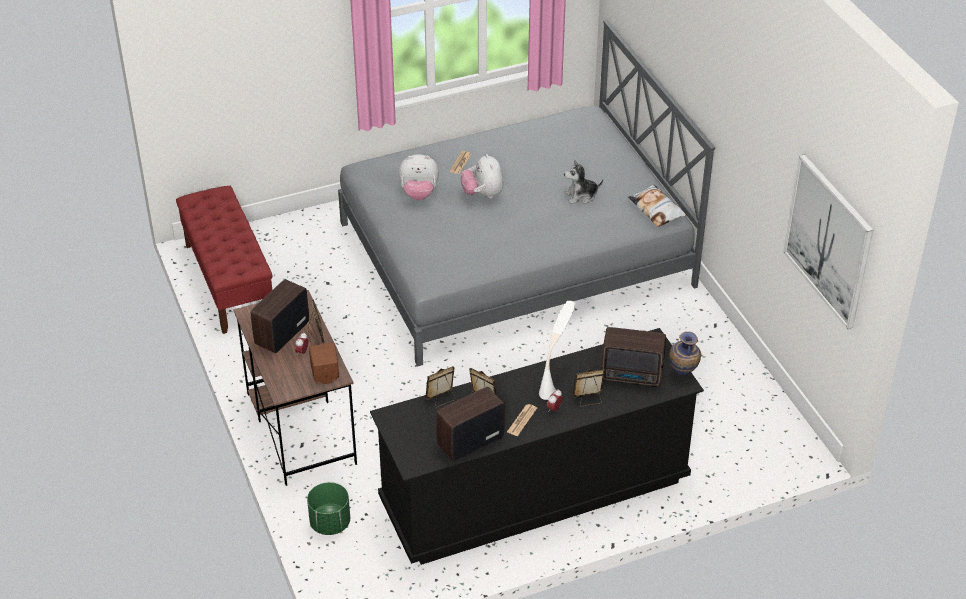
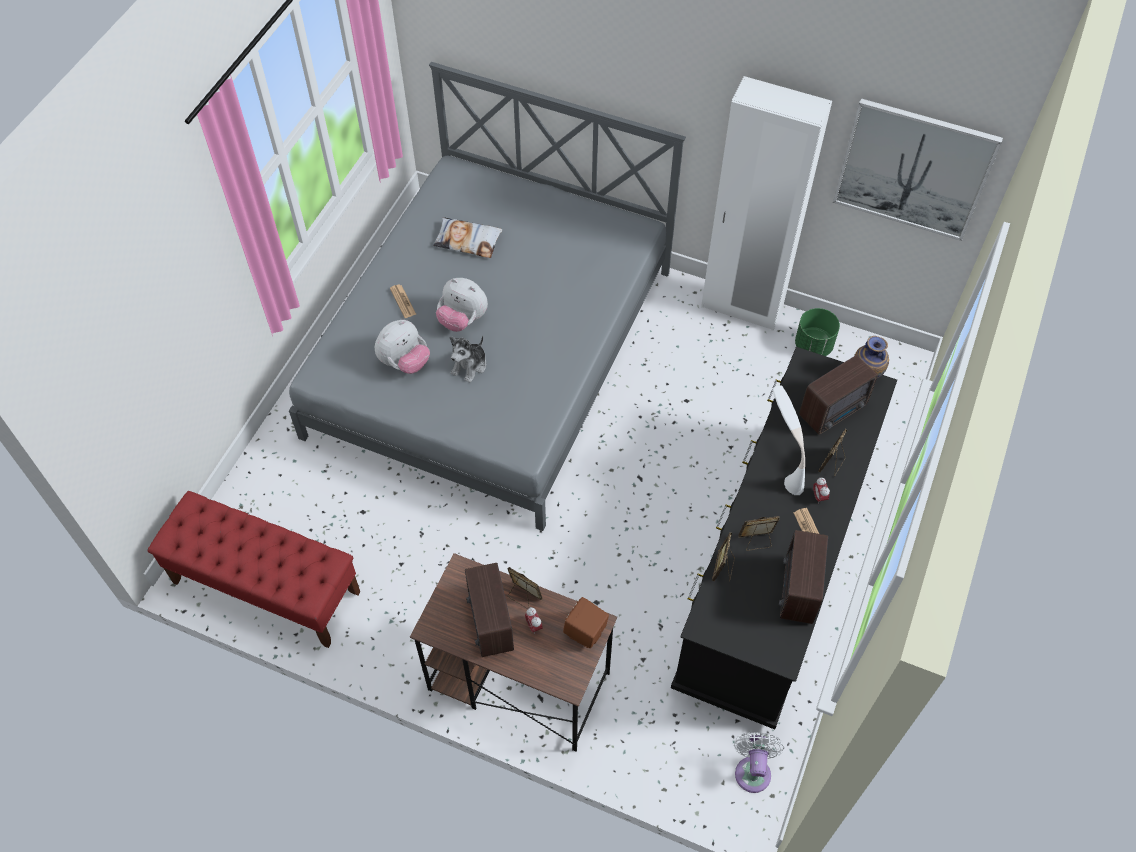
camera: 45 degrees left, 15 degrees up
green planter [307,482,350,535] -> green planter moved to [795,308,840,356]
plush toy [564,160,603,204] -> plush toy moved to [450,335,487,383]
pillow [628,184,686,227] -> pillow moved to [433,217,503,258]
none -> white wardrobe [701,76,832,331]
none -> white fan [734,732,784,793]

